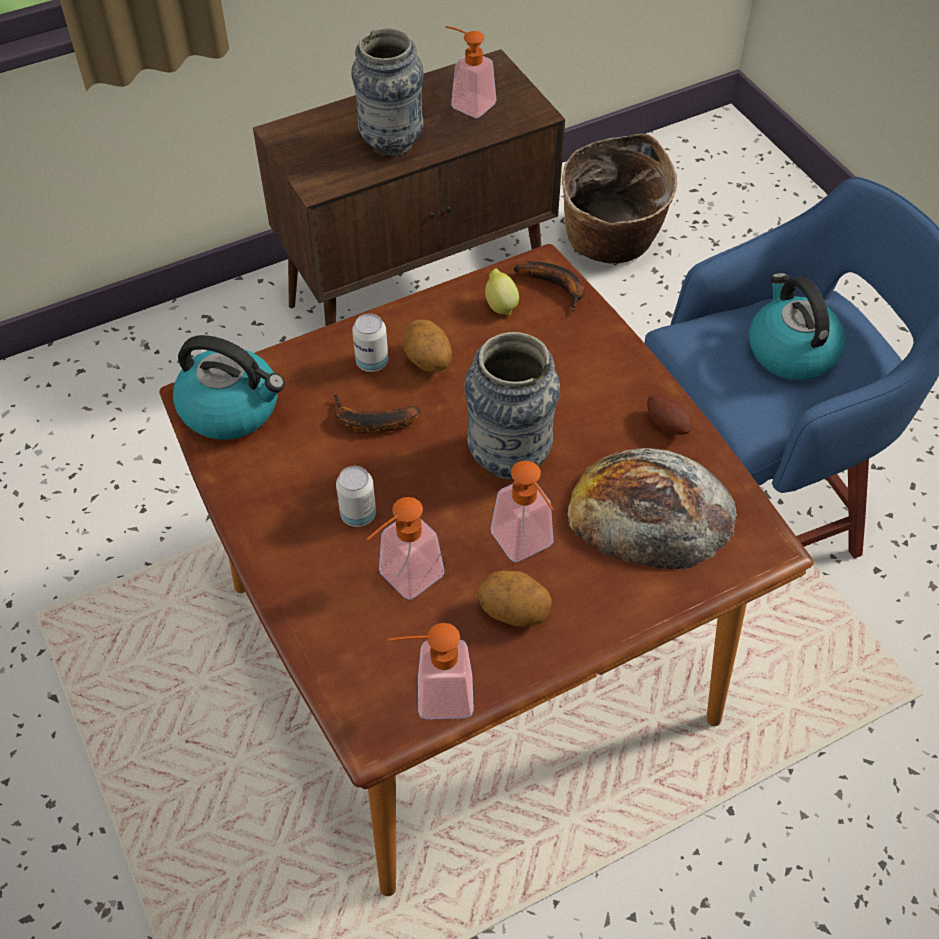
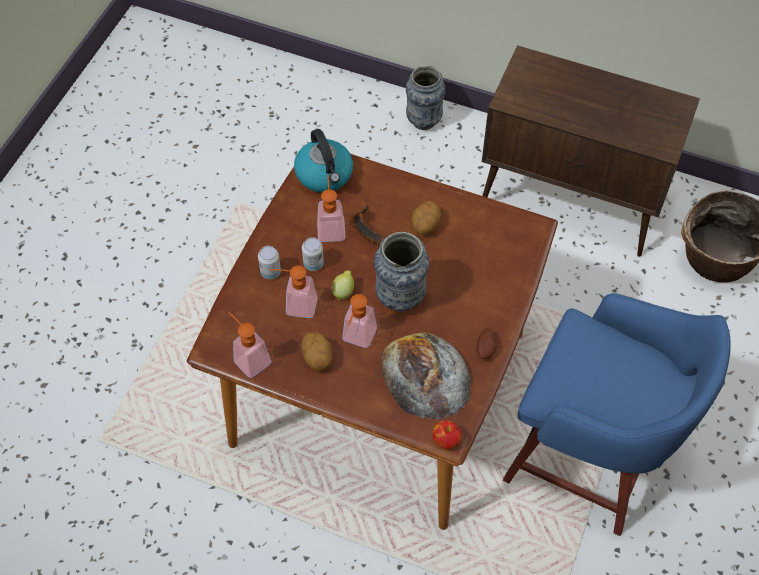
camera: 50 degrees right, 5 degrees up
vase [351,28,424,158] -> vase moved to [406,66,446,130]
can [352,313,388,372] -> can moved to [258,246,281,279]
soap dispenser [445,26,496,118] -> soap dispenser moved to [317,175,345,242]
lemon [485,268,519,315] -> lemon moved to [332,271,354,301]
banana [513,261,585,313] -> none
kettle [749,273,846,380] -> none
none -> apple [432,420,462,450]

